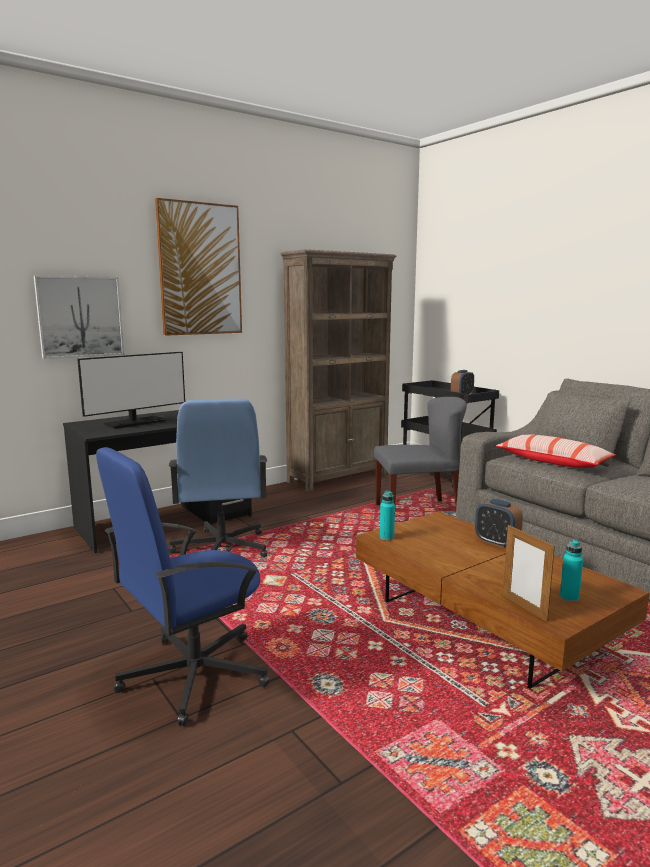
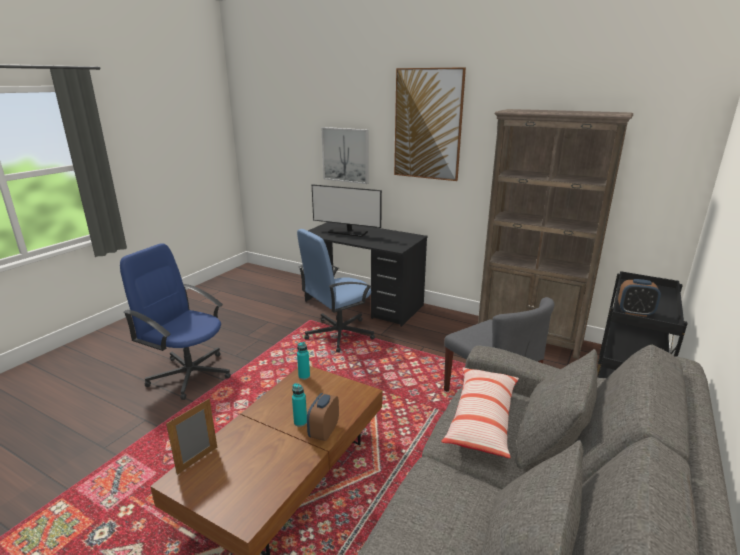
camera: 65 degrees right, 10 degrees up
turquoise bottle [560,539,583,602] -> turquoise bottle moved to [292,383,307,427]

